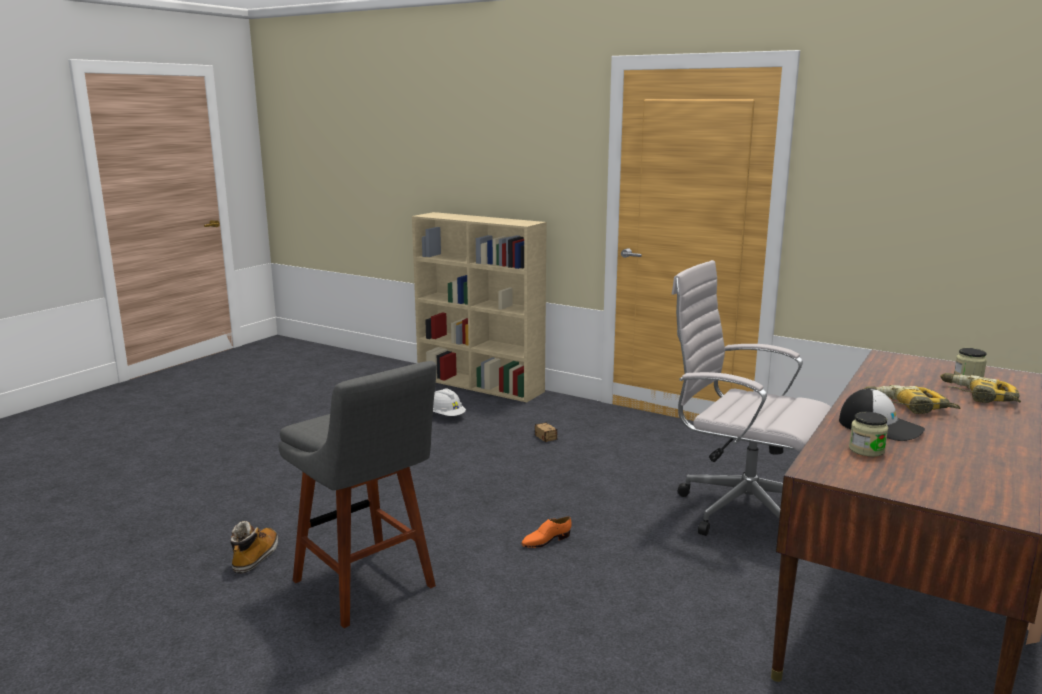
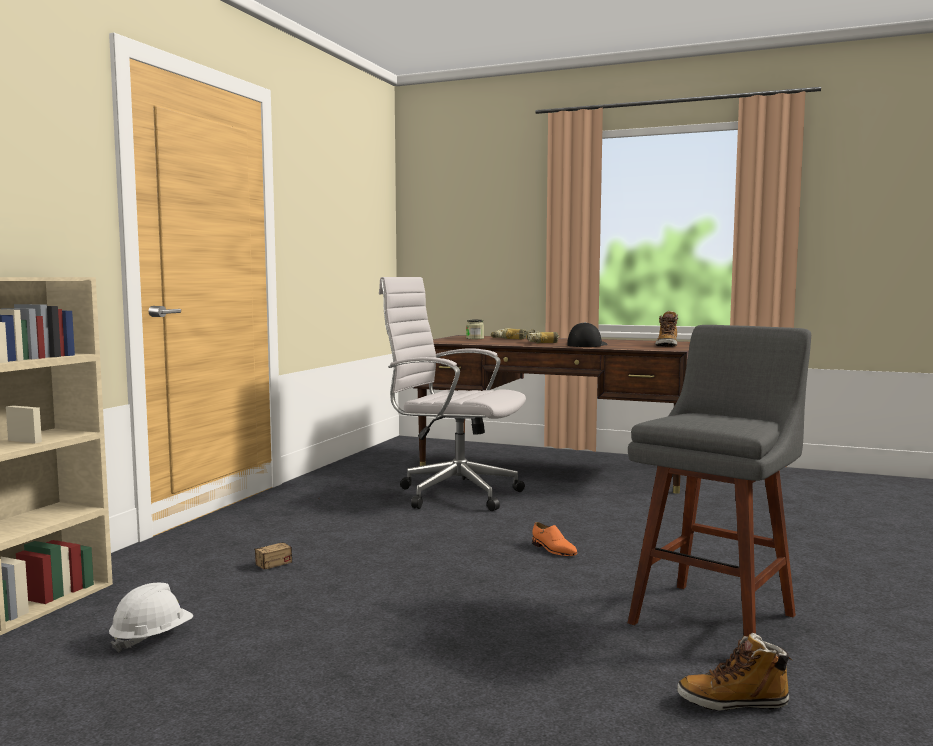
camera: 100 degrees left, 10 degrees down
white office chair [672,260,831,536] -> white office chair turned 90 degrees clockwise [379,277,526,511]
jar [849,412,888,457] -> none
none -> boot [655,311,678,347]

